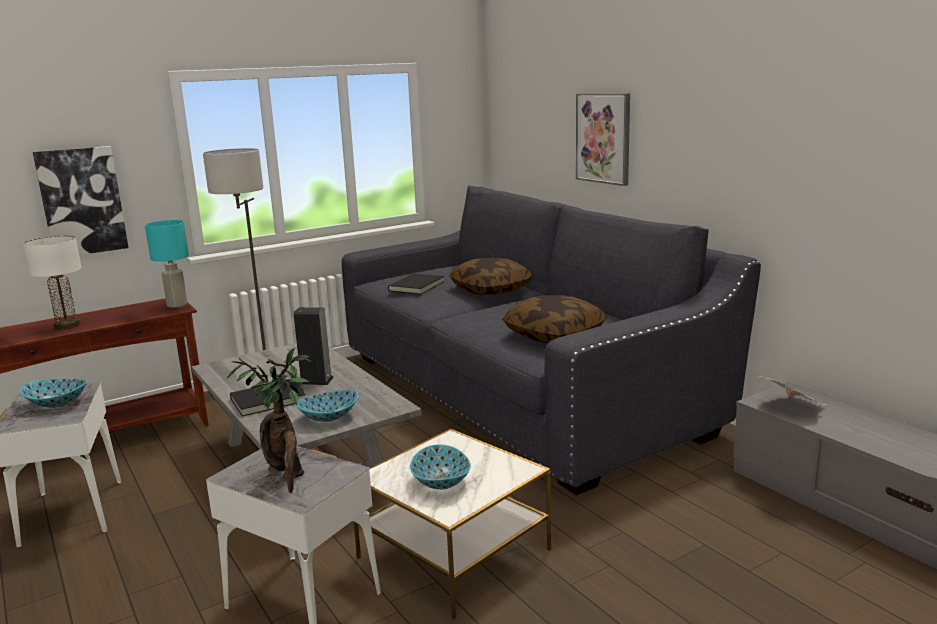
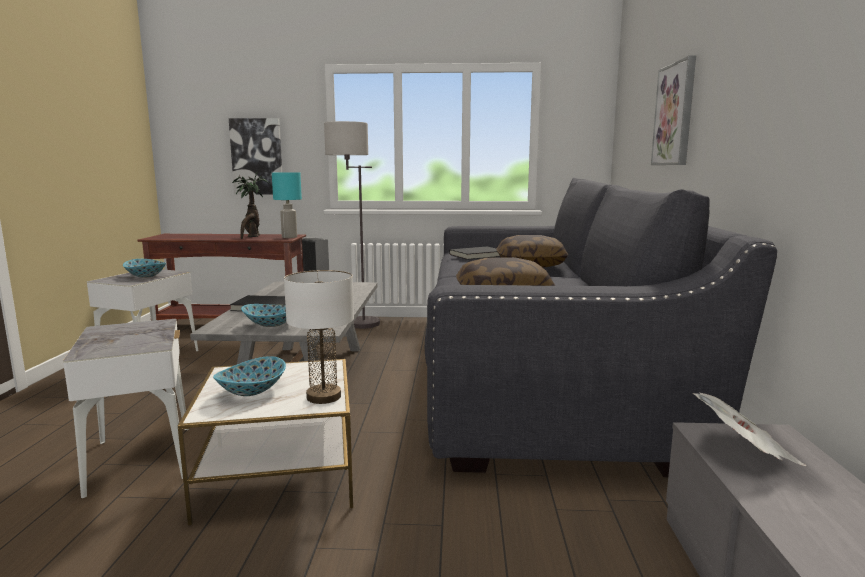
camera: 35 degrees right, 5 degrees down
table lamp [23,235,82,330] -> table lamp moved to [284,270,354,404]
potted plant [227,348,313,493] -> potted plant moved to [232,173,268,239]

